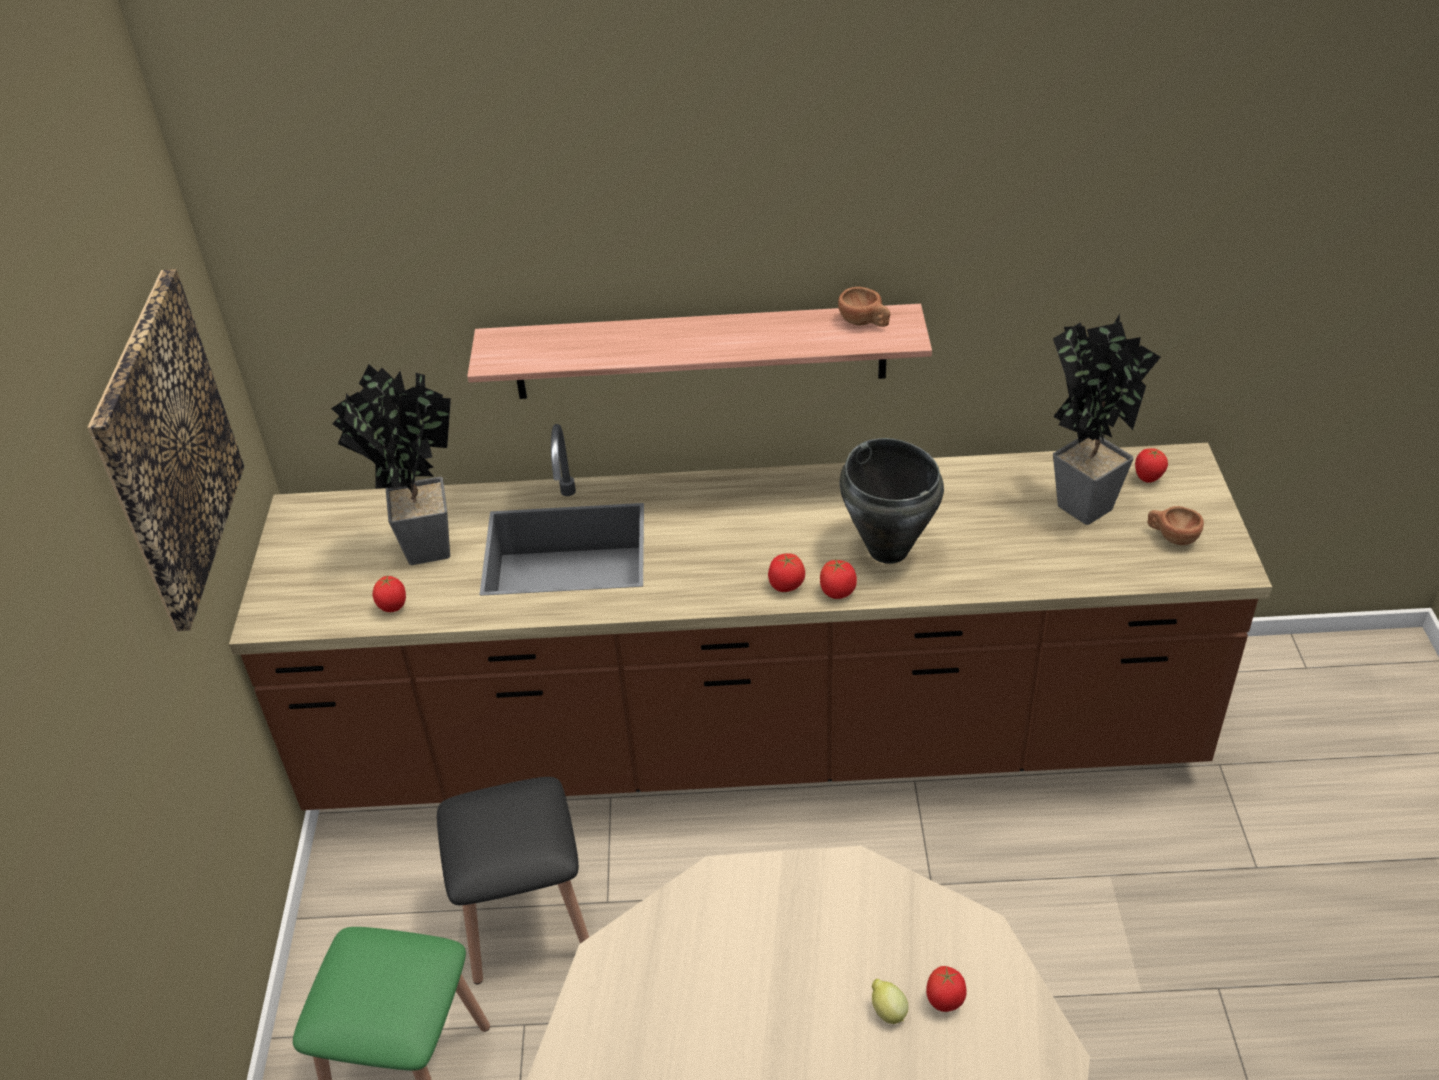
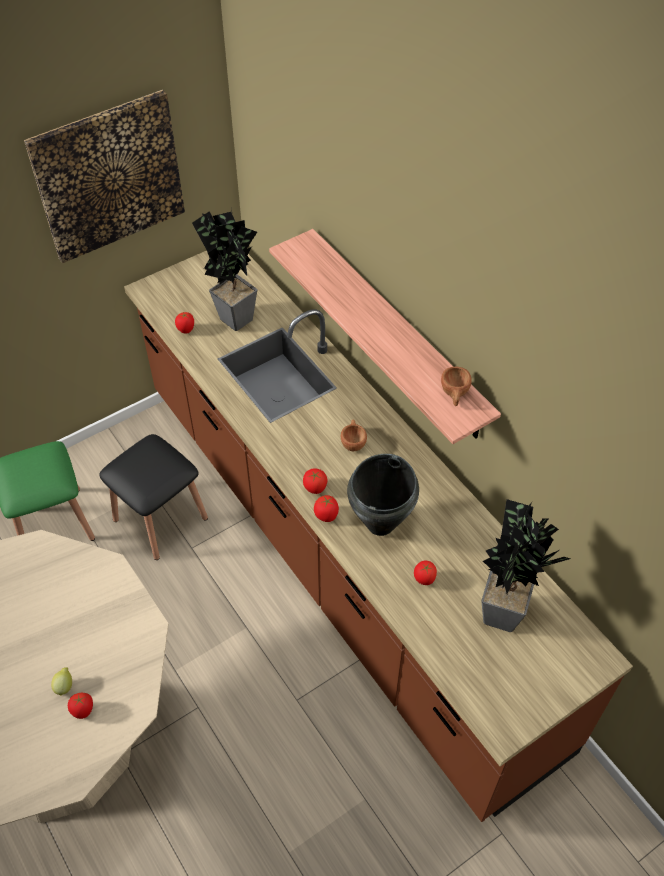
camera: 55 degrees right, 10 degrees up
tomato [1135,448,1168,483] -> tomato moved to [414,561,437,585]
brown cup [1147,506,1204,545] -> brown cup moved to [341,419,367,451]

